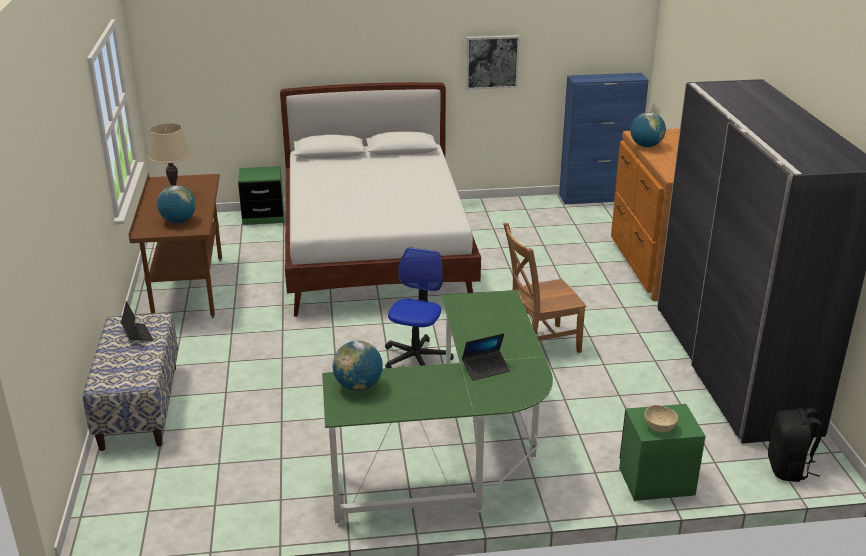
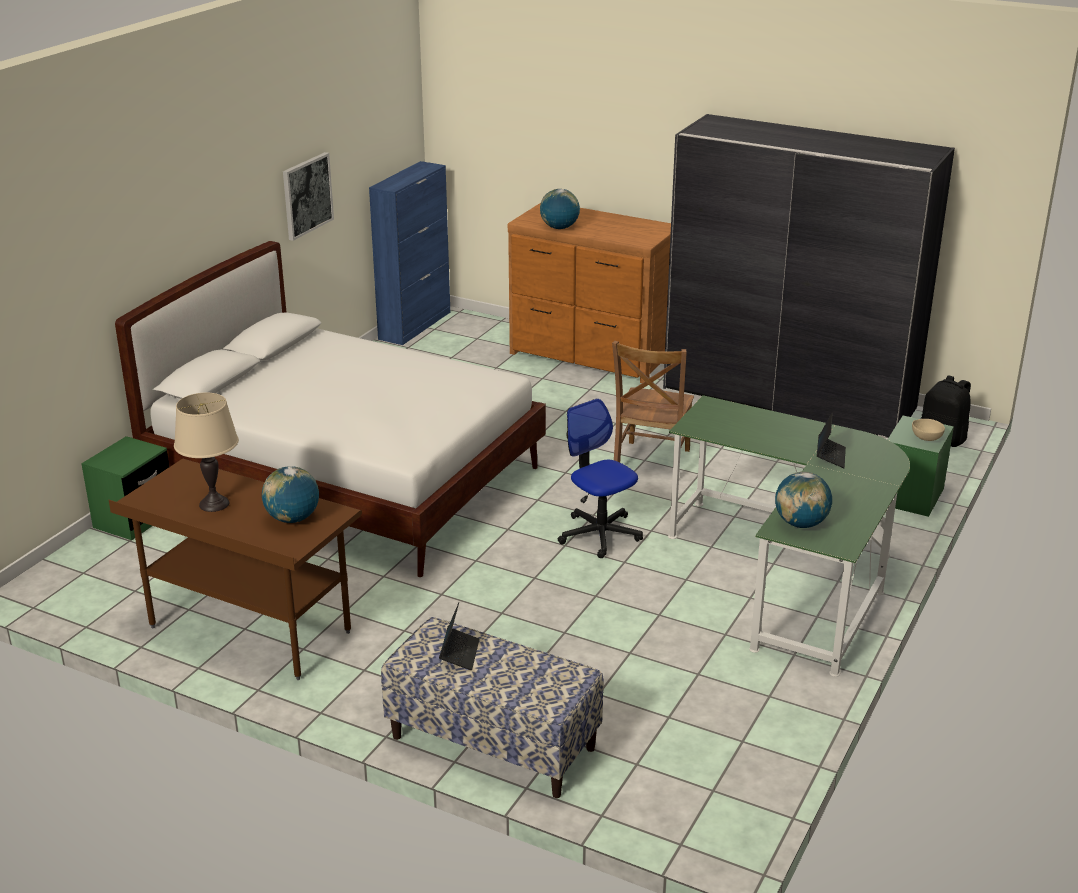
camera: 55 degrees left, 0 degrees up
laptop [121,301,154,341] -> laptop turned 90 degrees clockwise [439,603,479,670]

